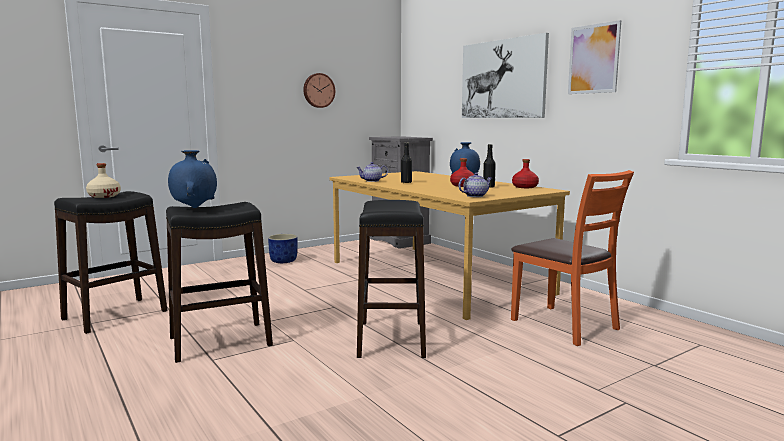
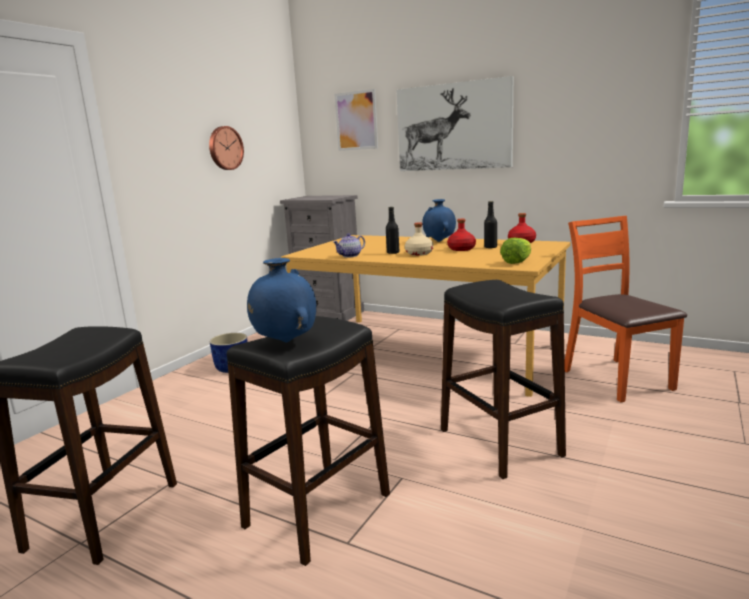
camera: 25 degrees left, 5 degrees up
beige bottle [86,163,121,198] -> beige bottle moved to [405,222,433,256]
teapot [459,173,492,197] -> lettuce [500,237,531,264]
orange chair [511,170,634,346] -> orange chair turned 135 degrees counterclockwise [564,216,687,402]
picture [568,20,621,94] -> picture moved to [335,89,378,151]

